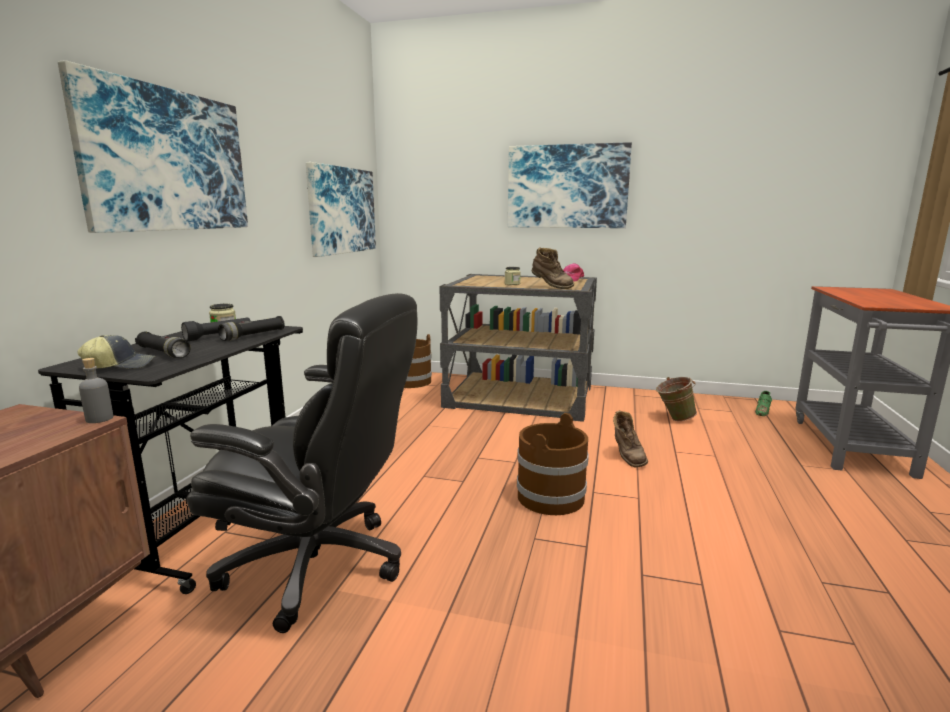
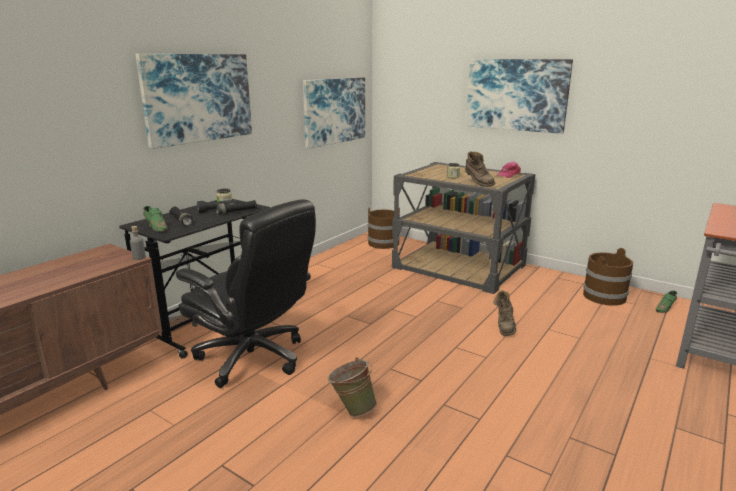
camera: 20 degrees right, 5 degrees up
cap [77,335,155,369] -> green shoe [143,206,168,232]
brown bucket [517,413,589,515] -> brown bucket moved to [583,248,633,306]
green bucket [656,377,697,421] -> green bucket moved to [328,357,377,417]

